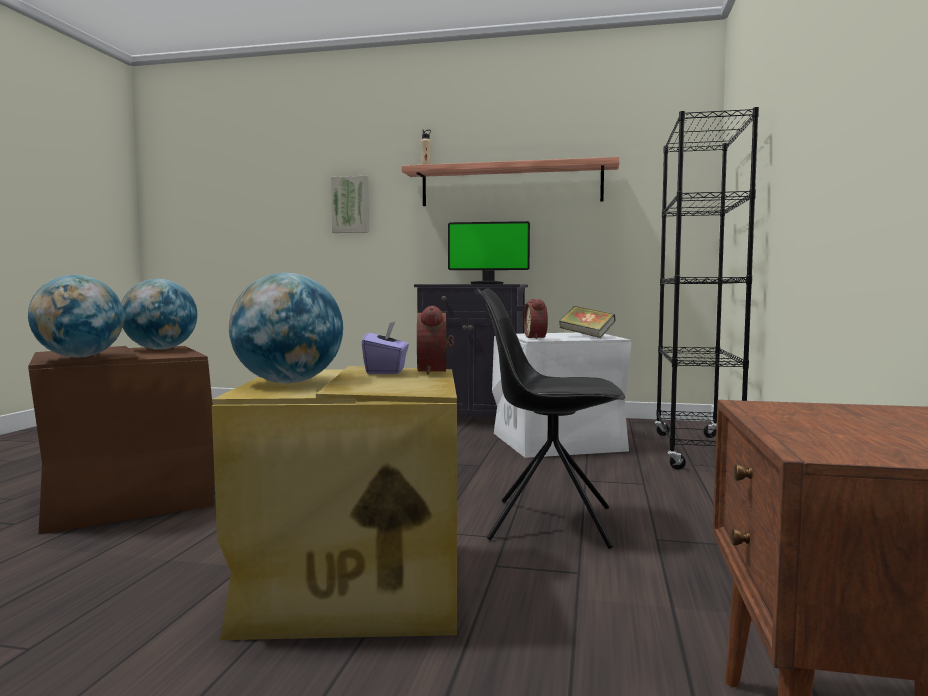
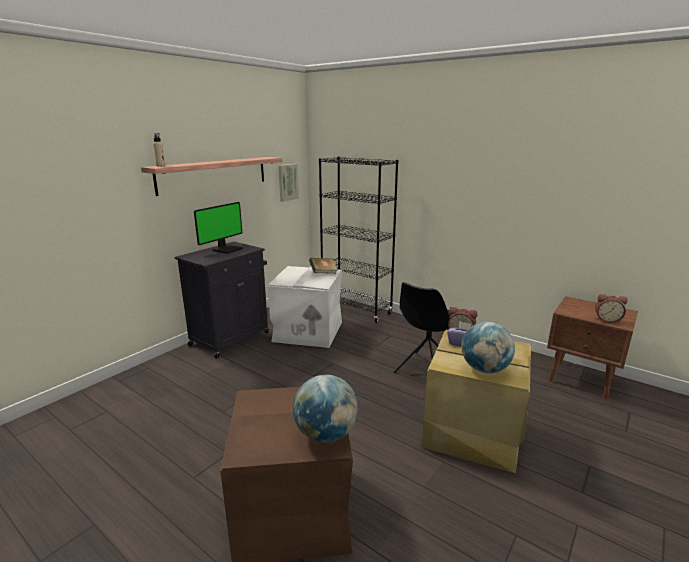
camera: 65 degrees left, 15 degrees up
globe [121,279,197,350] -> none
picture [331,176,369,233] -> picture moved to [278,164,299,202]
alarm clock [524,299,548,339] -> alarm clock moved to [595,294,628,323]

